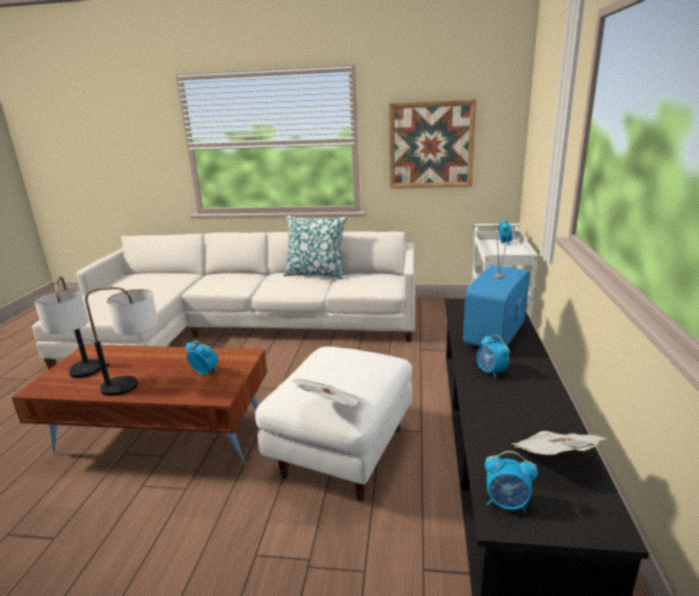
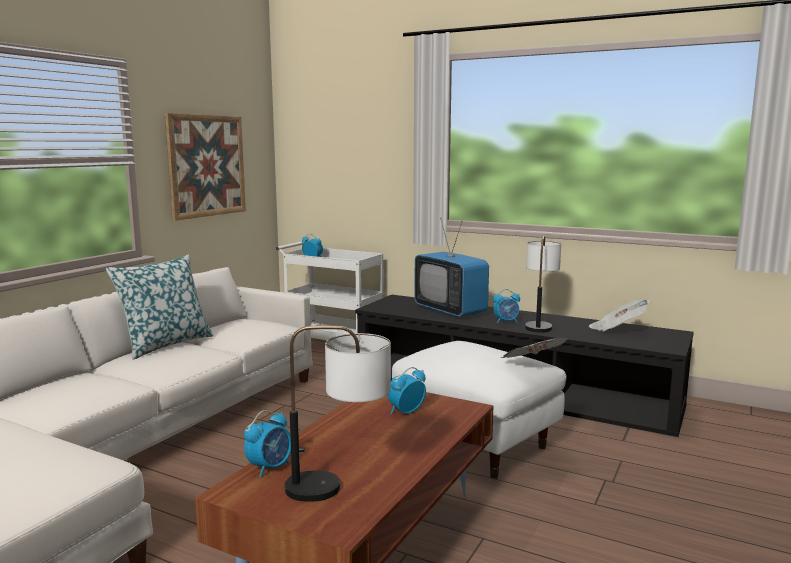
camera: 70 degrees left, 10 degrees down
table lamp [85,287,158,396] -> table lamp moved to [525,236,561,333]
alarm clock [485,451,538,513] -> alarm clock moved to [244,410,291,477]

